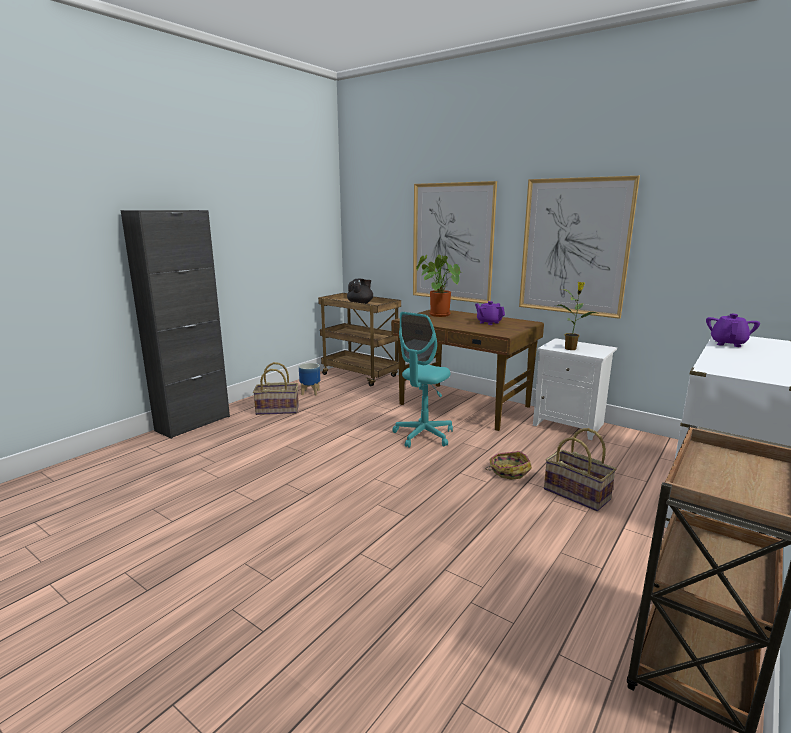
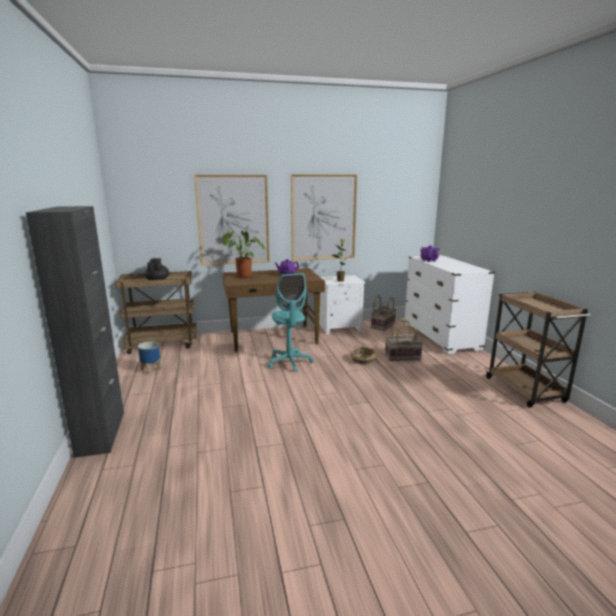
camera: 50 degrees left, 0 degrees up
basket [253,362,299,415] -> basket moved to [371,295,396,331]

